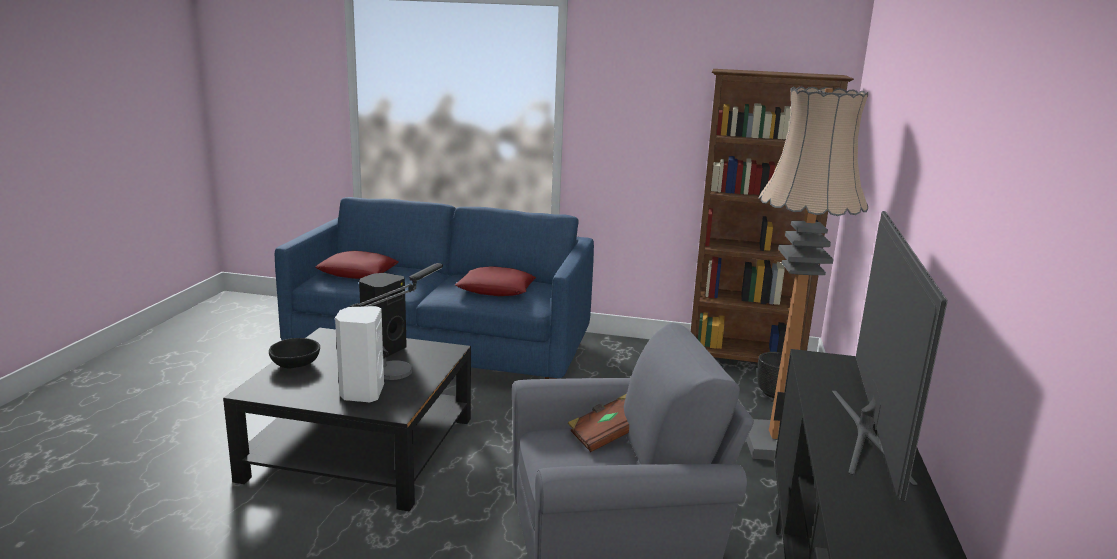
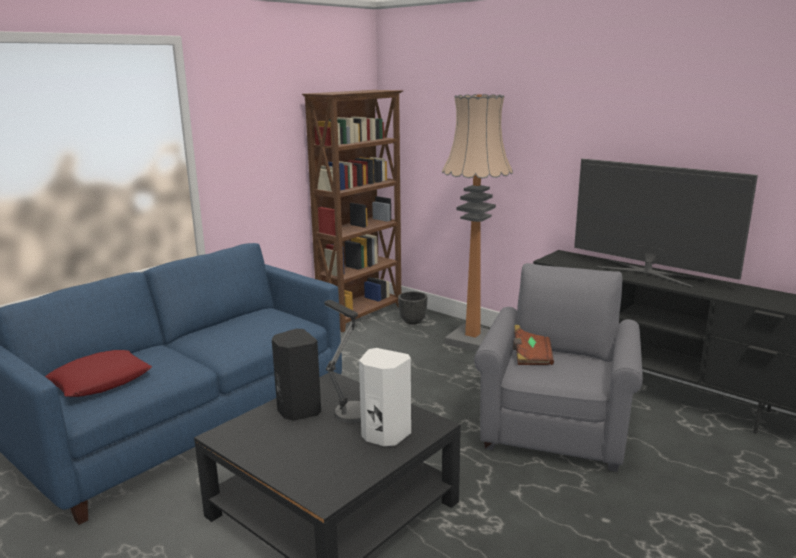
camera: 60 degrees left, 0 degrees up
black bowl [269,338,320,369] -> none
red pillow [455,266,536,296] -> none

